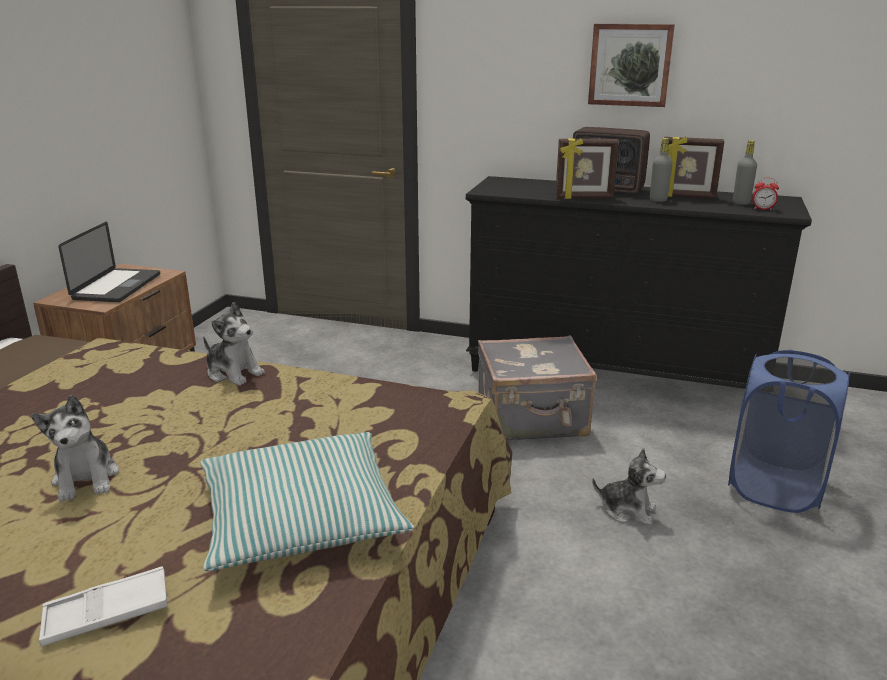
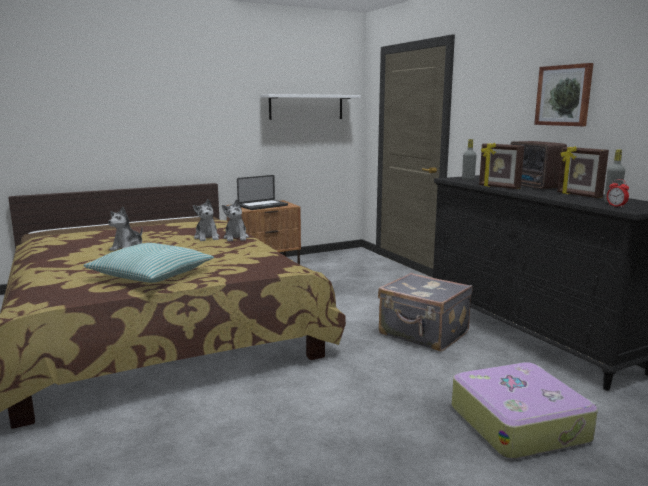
camera: 45 degrees right, 10 degrees down
white tray [39,566,168,646] -> none
plush toy [592,448,666,525] -> plush toy moved to [193,199,219,241]
grey bottle [650,138,673,202] -> grey bottle moved to [462,139,477,180]
blue laundry basket [728,350,850,513] -> suitcase [452,362,598,459]
none -> white shelf [260,94,361,120]

